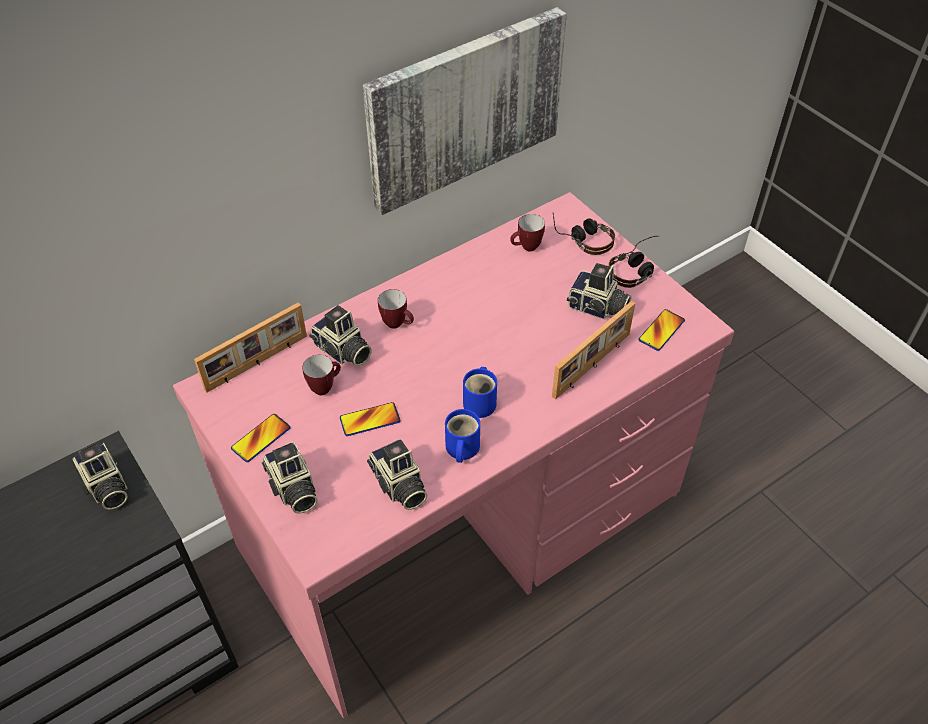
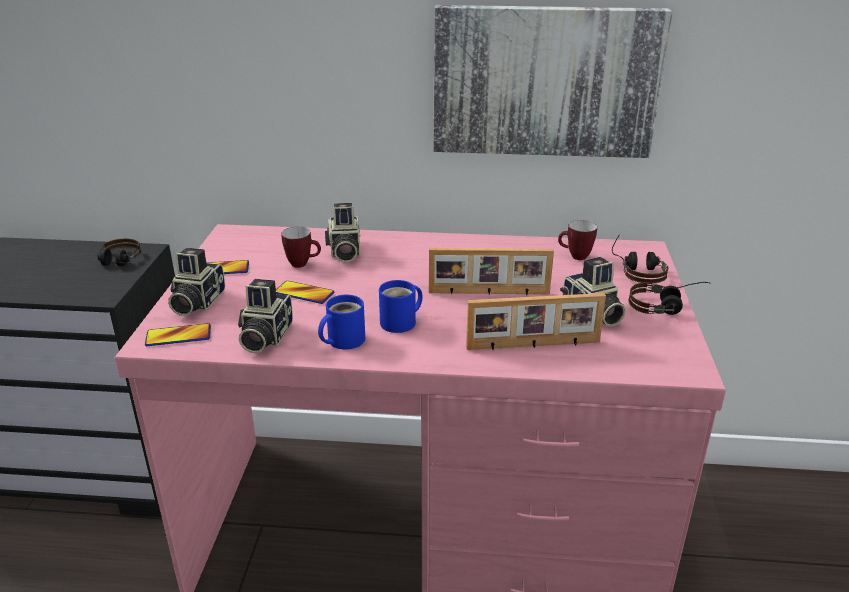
camera: 40 degrees right, 20 degrees down
camera [73,443,128,510] -> headphones [97,239,141,266]
picture frame [194,302,307,392] -> picture frame moved to [429,248,554,295]
mug [378,289,414,329] -> none
phone [639,309,685,351] -> phone moved to [145,323,211,346]

